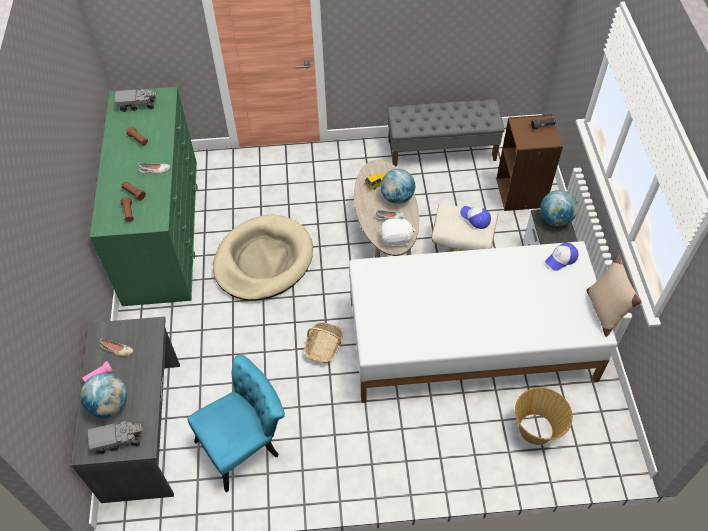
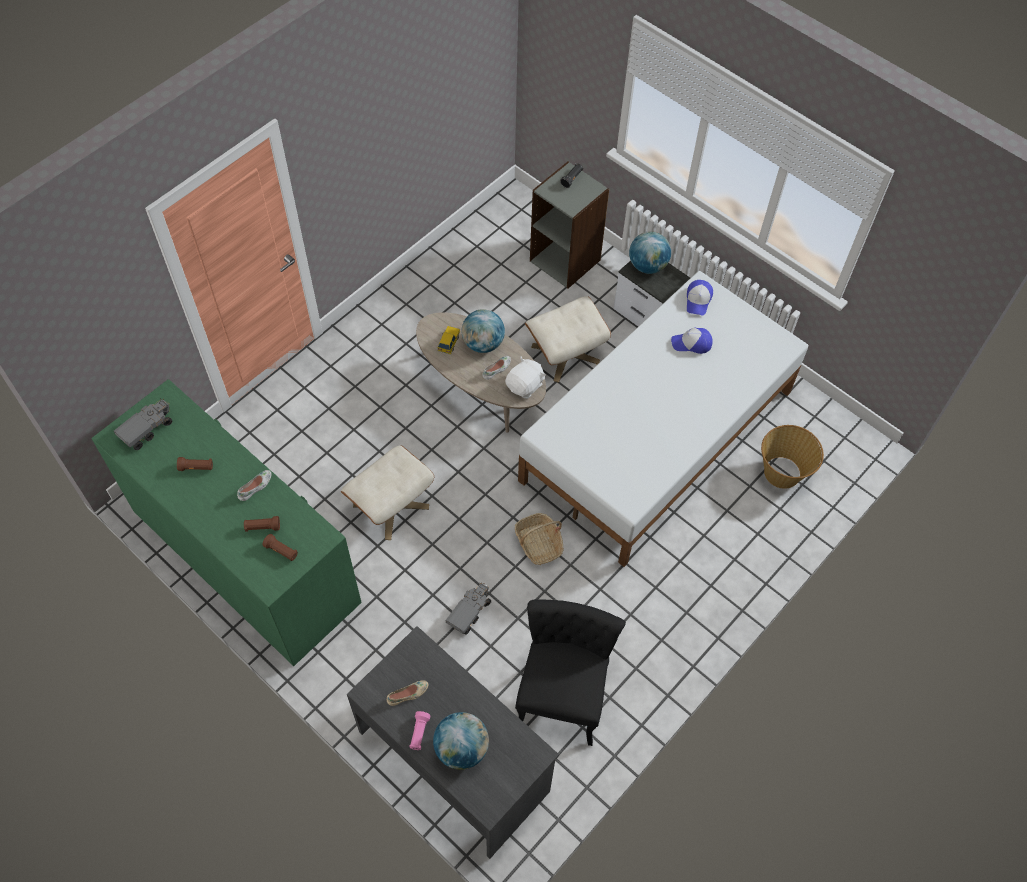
camera: 45 degrees left, 5 degrees up
toy truck [88,421,143,455] -> toy truck moved to [446,582,491,635]
turquoise chair [187,355,285,492] -> black chair [515,599,626,746]
beige dog bed [213,214,313,301] -> beige ottoman [341,445,434,540]
grey bench [387,99,505,167] -> none
cap [460,206,491,229] -> cap moved to [671,328,712,354]
brown bookcase [496,114,563,211] -> grey bookcase [530,161,609,289]
beige pillow [587,254,642,337] -> none

